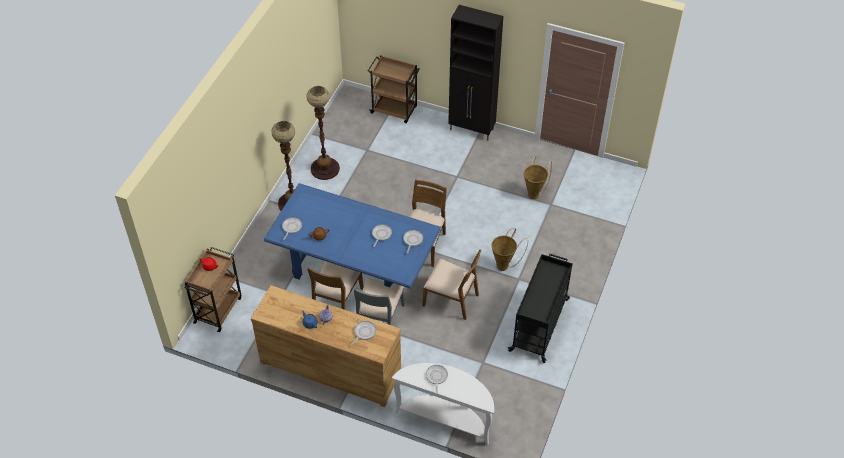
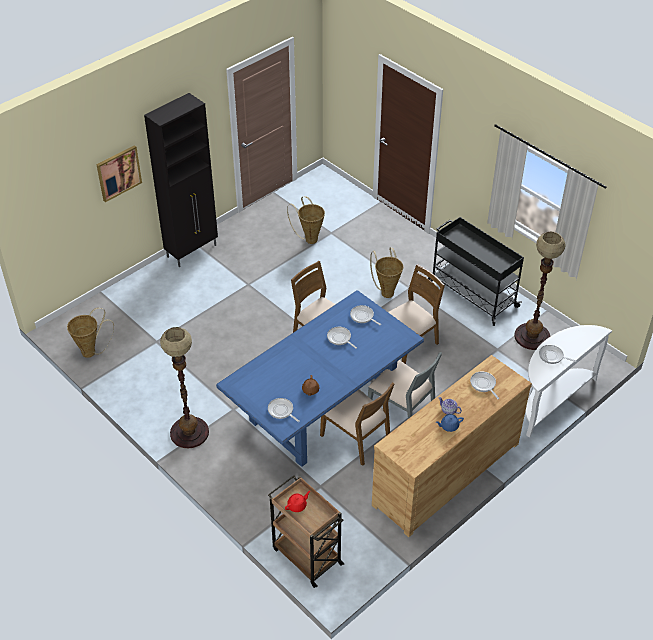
camera: 65 degrees left, 5 degrees down
floor lamp [306,86,340,180] -> floor lamp moved to [514,232,566,350]
brown cart [368,55,420,123] -> none
none -> basket [67,308,114,358]
none -> picture [96,145,142,202]

